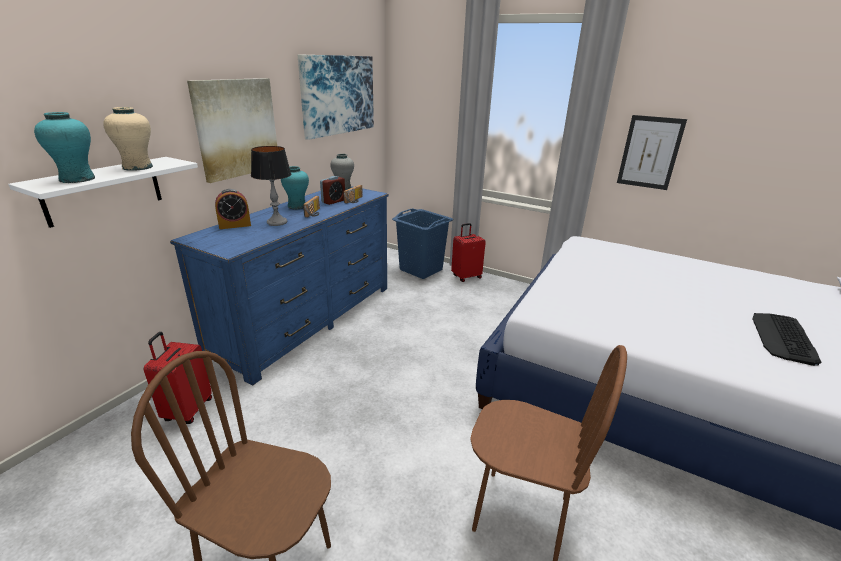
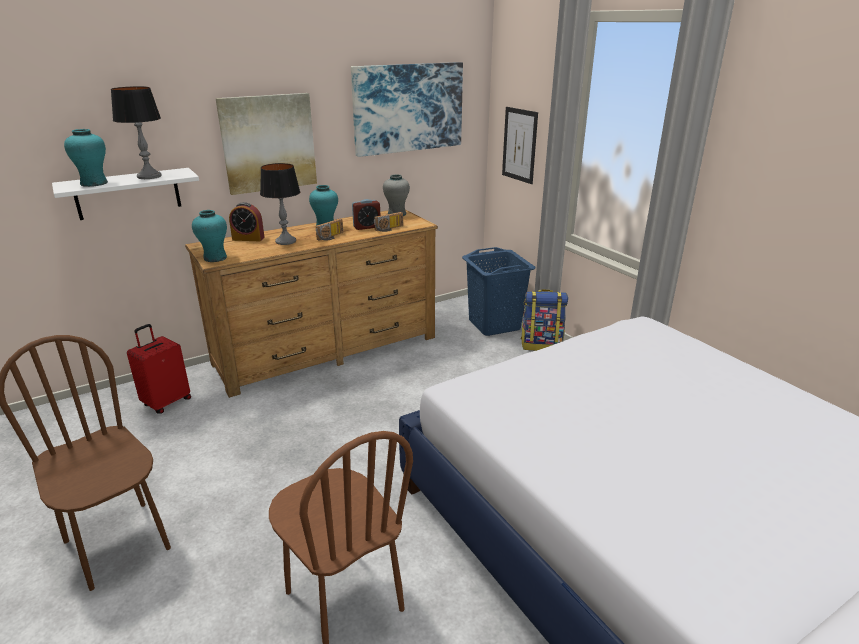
camera: 30 degrees right, 0 degrees up
beige vase [103,107,153,171] -> table lamp [111,86,162,179]
blue dresser [170,186,388,386] -> brown dresser [185,210,438,398]
red suitcase [451,223,486,282] -> backpack [521,289,568,351]
picture [617,115,687,190] -> picture moved to [502,107,538,184]
keyboard [752,313,821,366] -> none
none -> turquoise vase [192,210,227,262]

